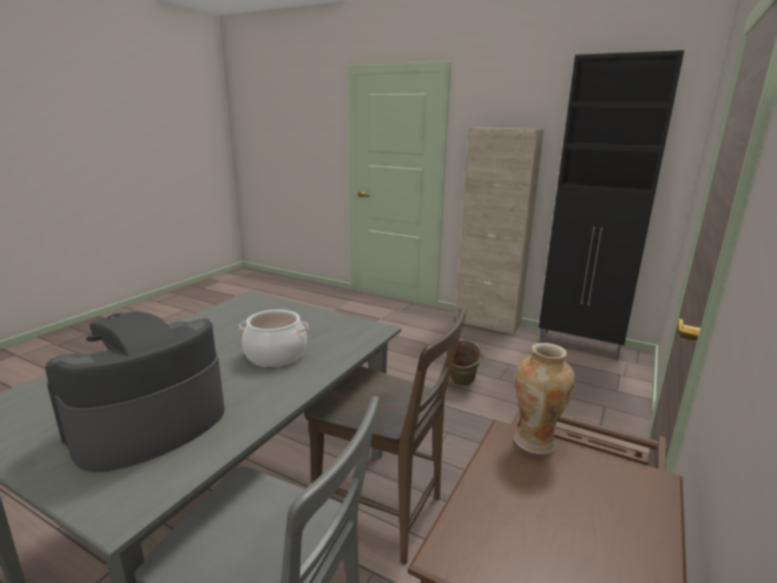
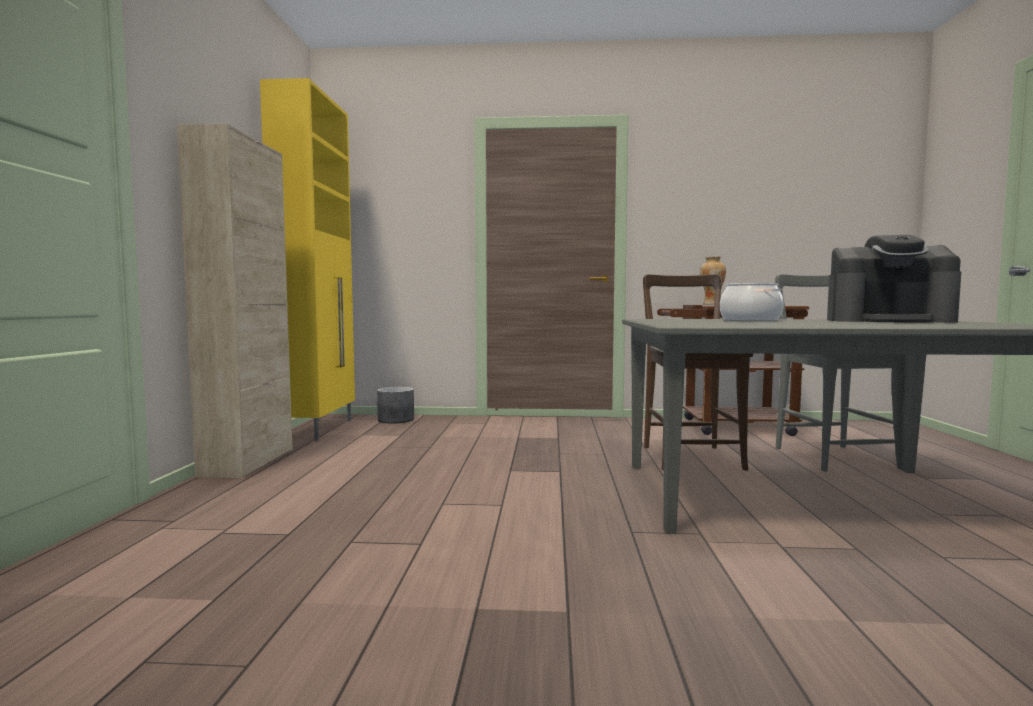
camera: 115 degrees left, 15 degrees down
green bucket [445,340,483,386] -> none
black cabinet [539,50,684,361] -> yellow cabinet [260,78,355,441]
none -> grey planter [377,387,414,424]

